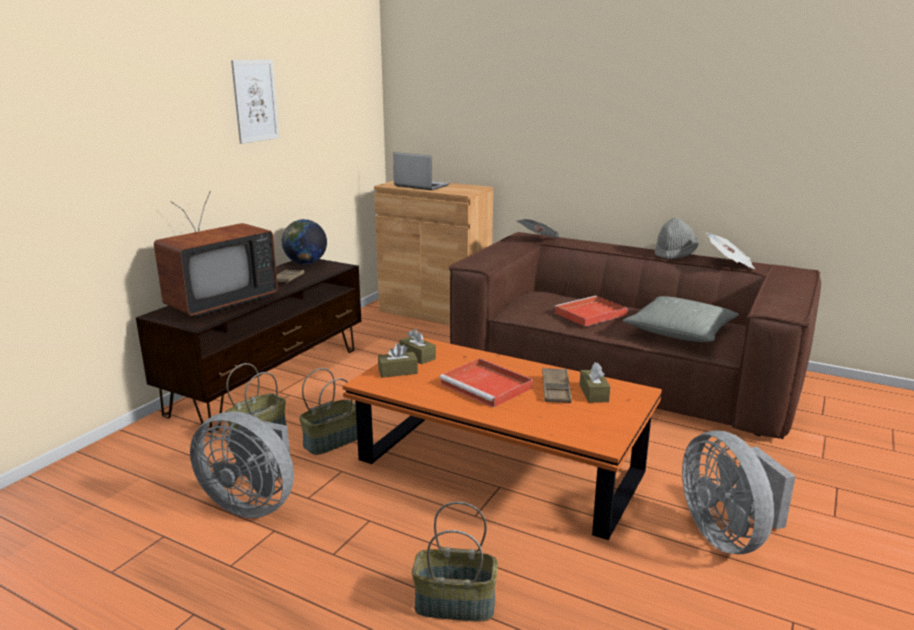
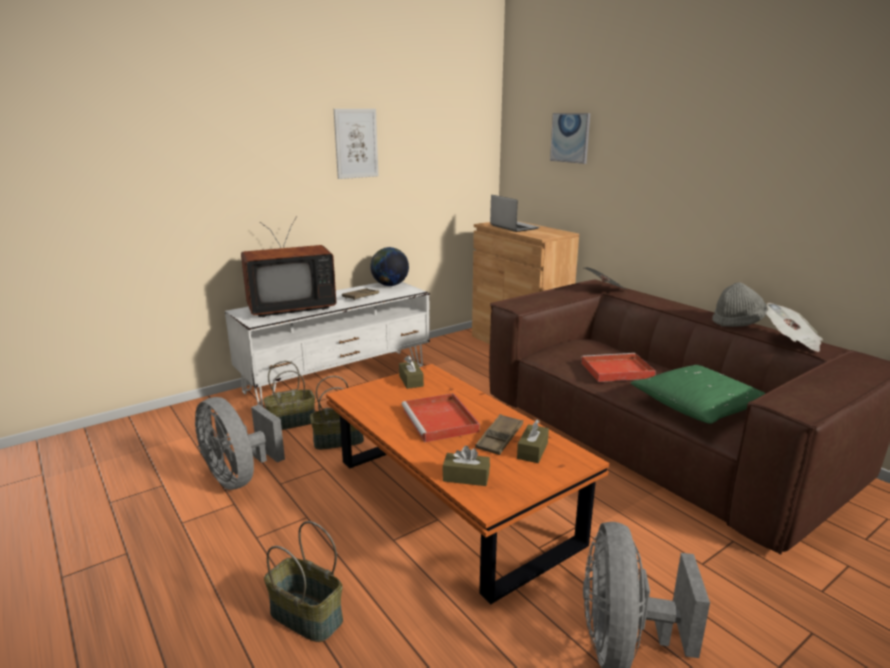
camera: 25 degrees right, 0 degrees up
brown tv stand [136,259,361,433] -> white tv stand [225,282,430,407]
brown tissue box [378,343,418,378] -> brown tissue box moved to [442,445,490,486]
grey pillow [623,296,739,342] -> green pillow [630,365,766,424]
none -> picture [550,113,590,164]

